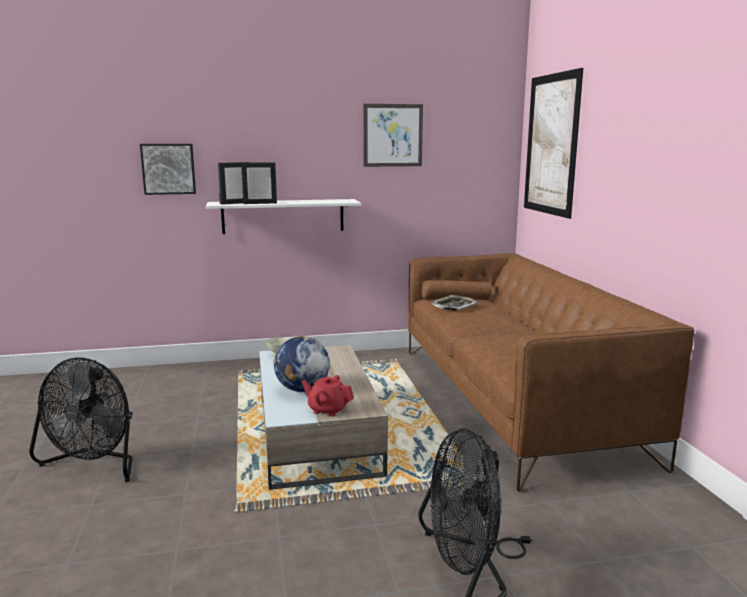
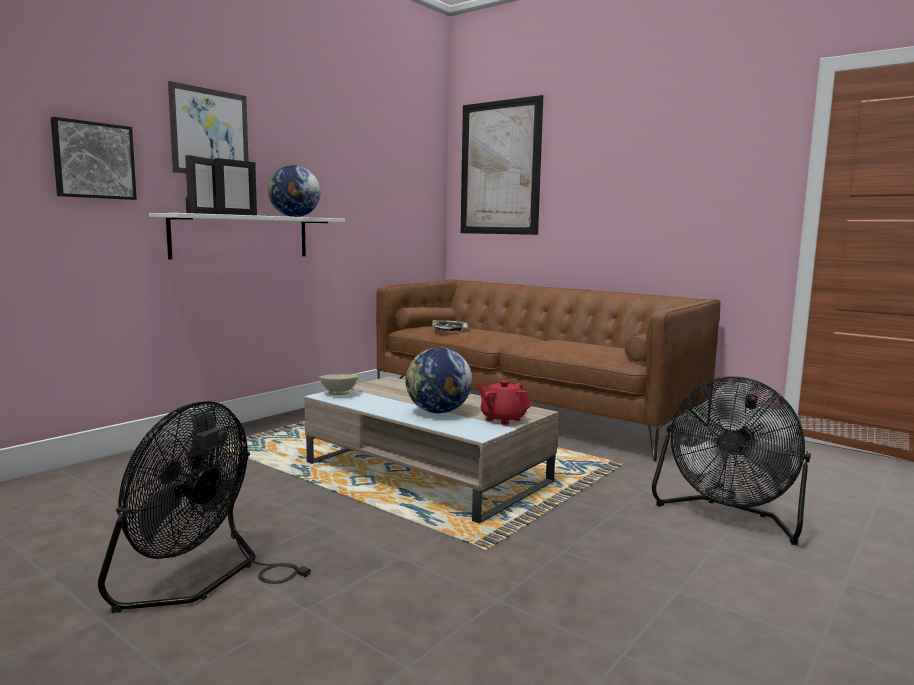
camera: 40 degrees left, 5 degrees down
black fan [29,357,133,482] -> black fan turned 135 degrees clockwise [98,401,311,613]
red teapot [301,375,354,417] -> red teapot turned 60 degrees clockwise [477,380,531,425]
picture [363,104,423,167] -> picture moved to [168,81,249,173]
none -> globe [268,165,321,217]

